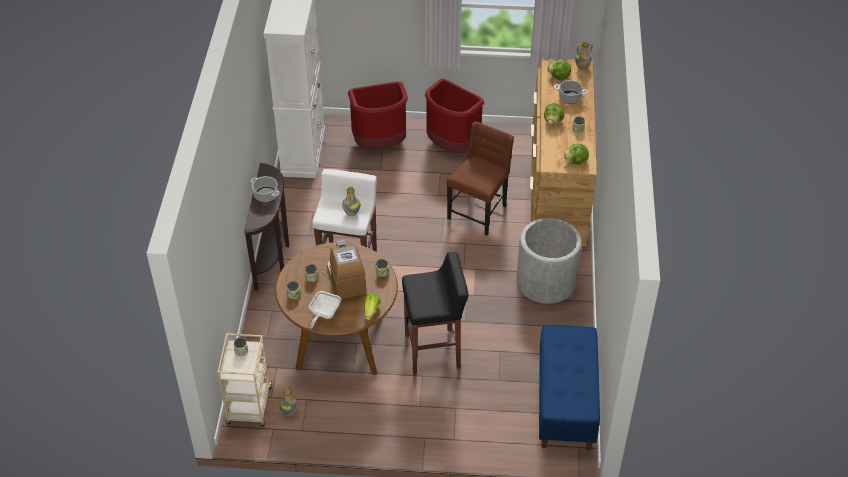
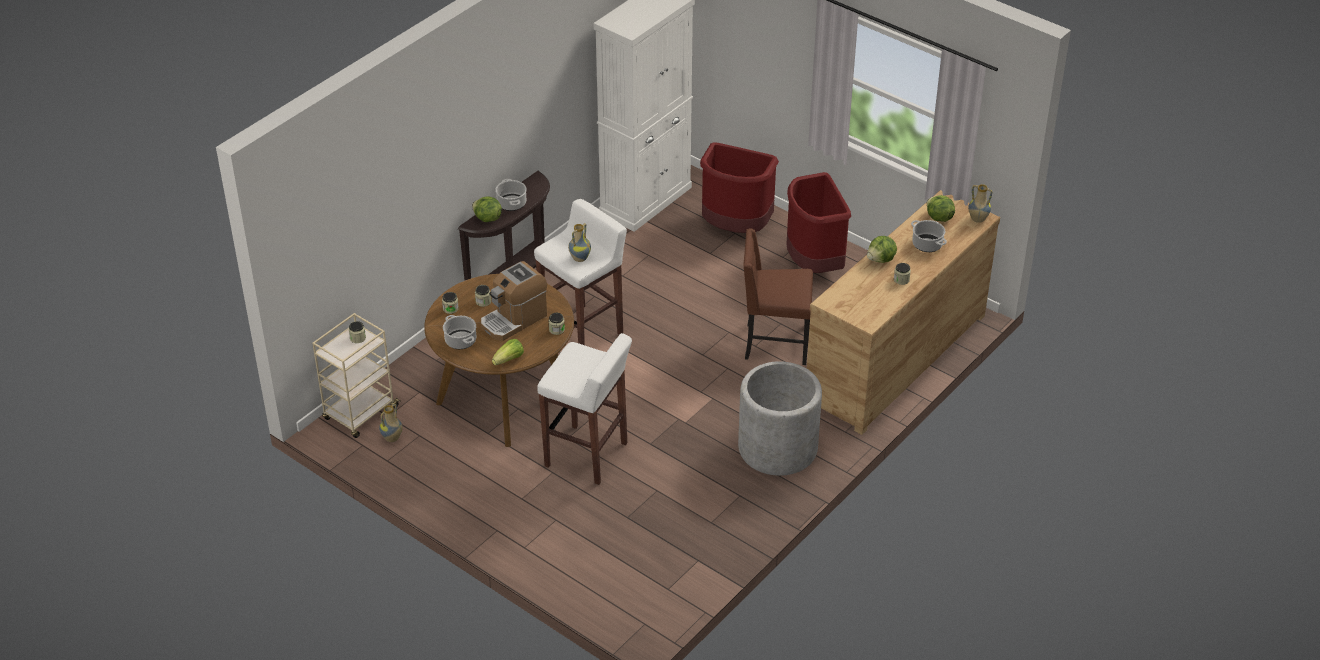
camera: 35 degrees right, 5 degrees down
frying pan [309,291,341,329] -> cooking pot [443,315,476,349]
coffee machine [327,240,366,299] -> coffee machine turned 150 degrees counterclockwise [481,261,547,341]
black stool [402,252,469,375] -> white stool [537,333,632,485]
brown chair [446,121,514,235] -> brown chair turned 150 degrees counterclockwise [743,228,813,365]
blue bench [539,325,600,451] -> none
lettuce [563,144,589,165] -> lettuce moved to [472,196,502,222]

